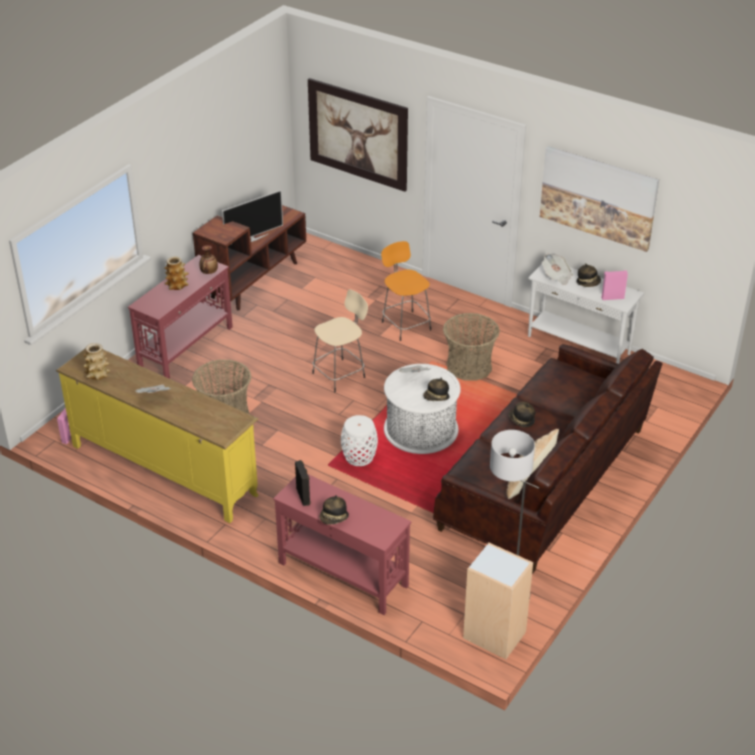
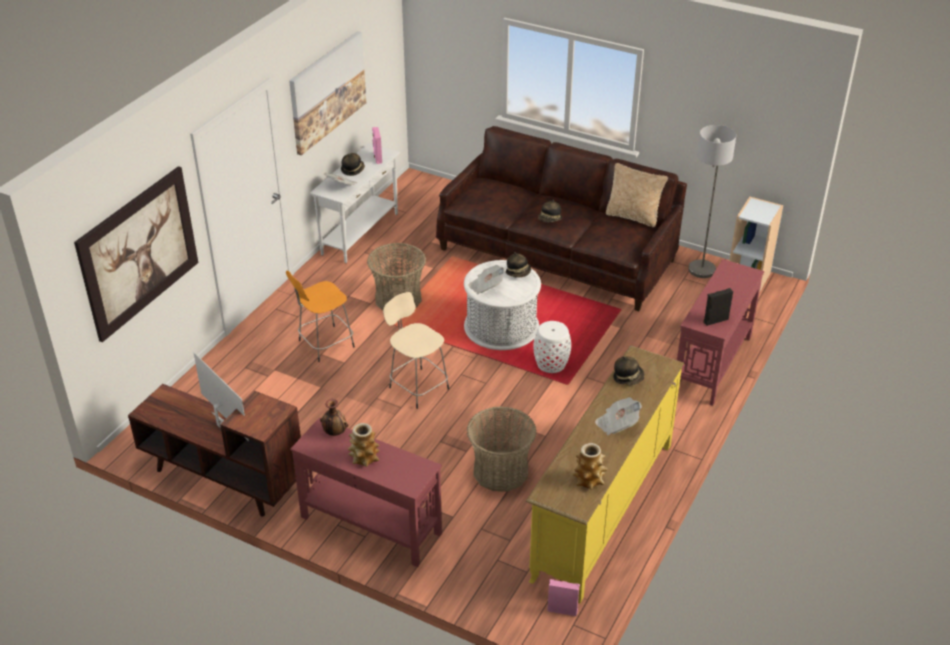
camera: 95 degrees left, 0 degrees up
hat [320,495,349,525] -> hat moved to [613,356,645,385]

